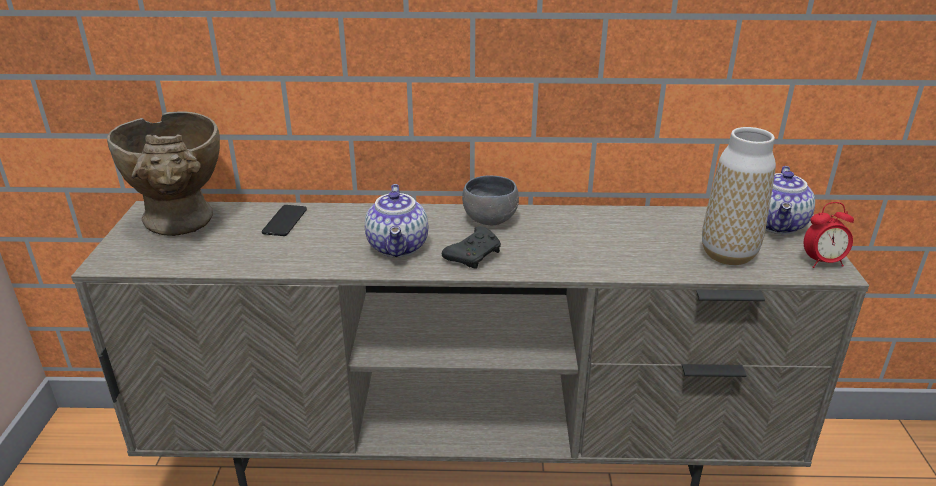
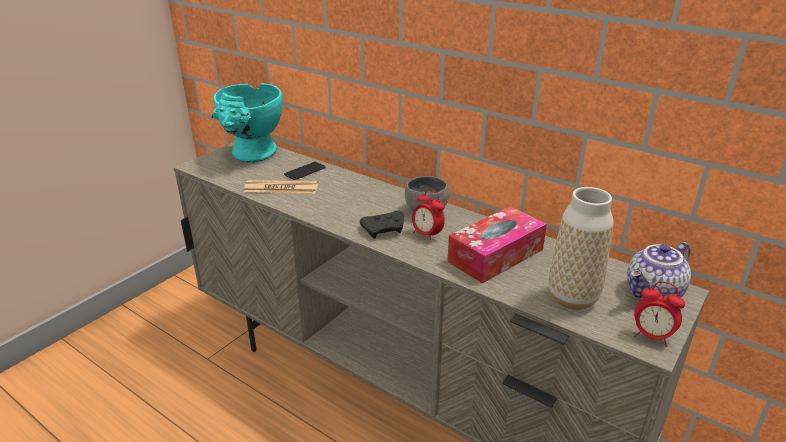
camera: 35 degrees right, 0 degrees up
beige vase [107,111,220,236] -> turquoise vase [211,83,283,163]
teapot [365,184,428,257] -> none
none -> newspaper [243,180,318,194]
none -> alarm clock [412,189,445,242]
none -> tissue box [447,206,547,284]

